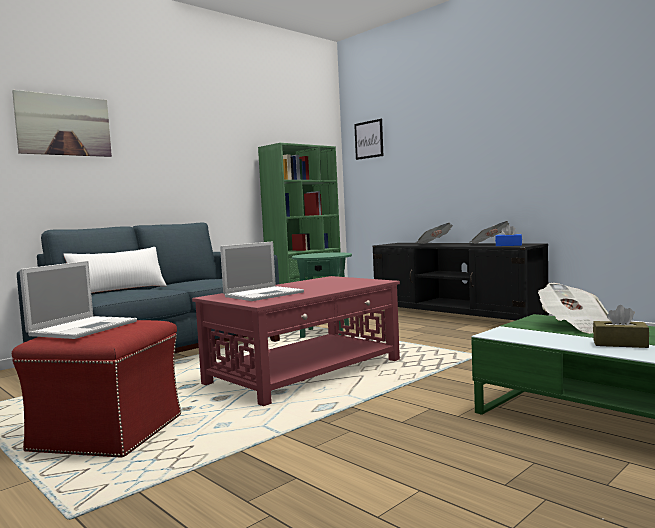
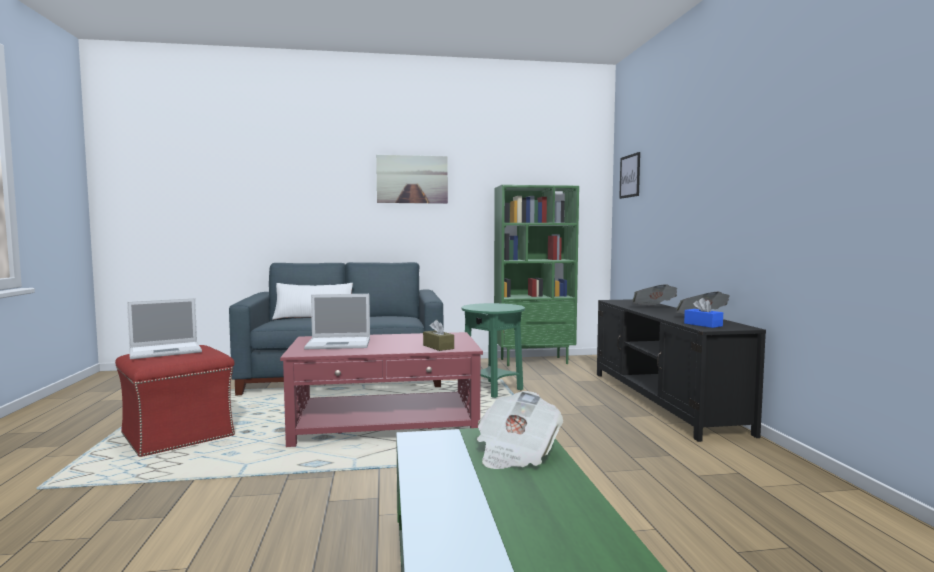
camera: 35 degrees right, 0 degrees up
picture [12,90,112,157] -> picture moved to [376,155,448,204]
brown tissue box [593,305,649,348] -> brown tissue box moved to [423,320,454,351]

